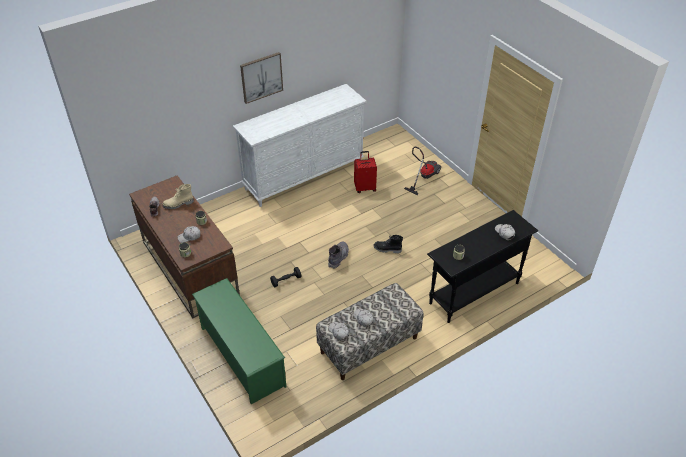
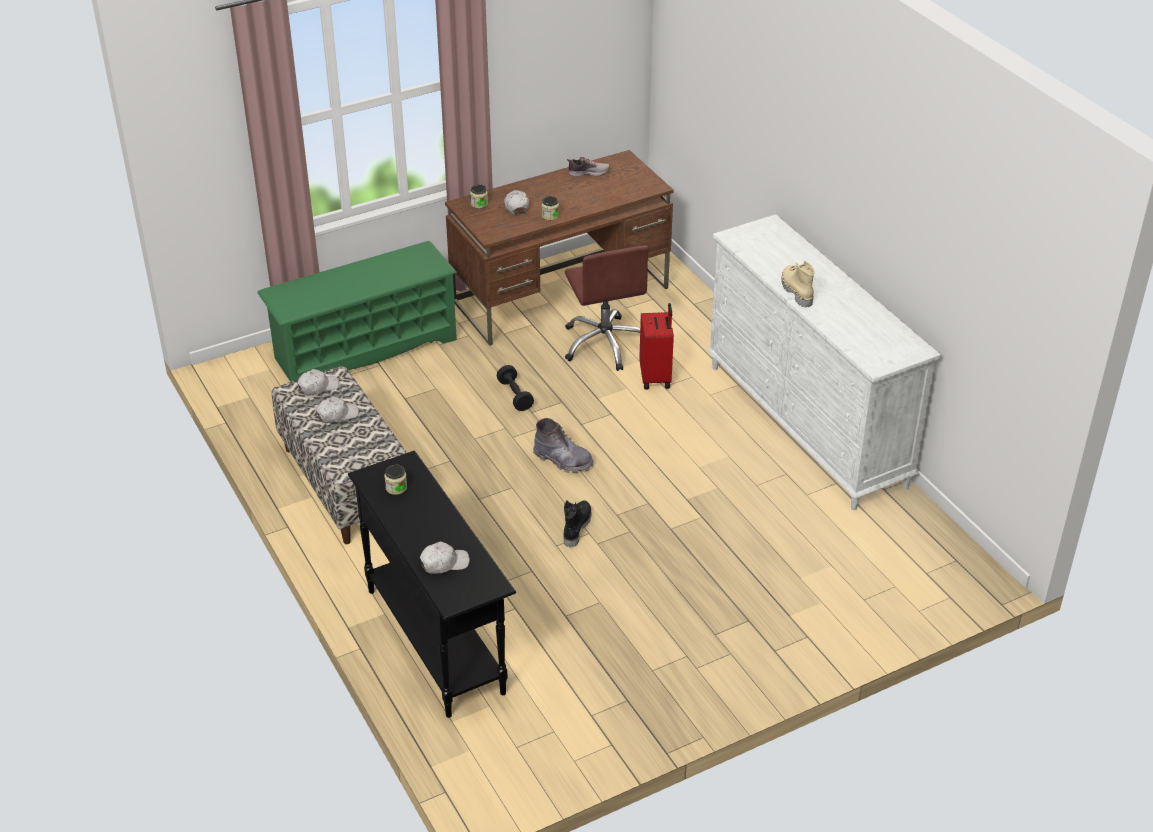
camera: 95 degrees right, 5 degrees down
beige boot [163,184,194,209] -> beige boot moved to [781,261,814,308]
picture [240,52,283,104] -> none
red suitcase [354,151,377,193] -> red suitcase moved to [639,303,674,390]
vacuum cleaner [404,147,441,195] -> none
none -> brown office chair [565,246,649,371]

